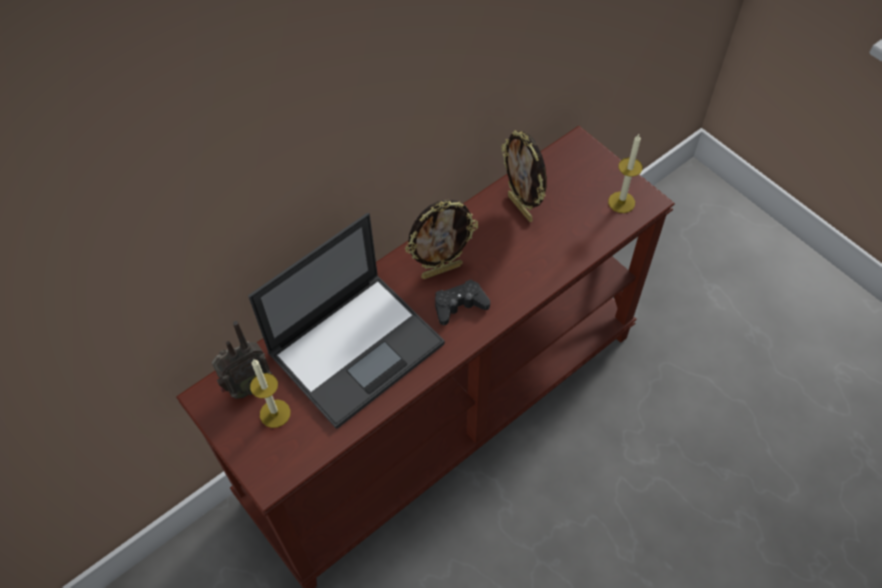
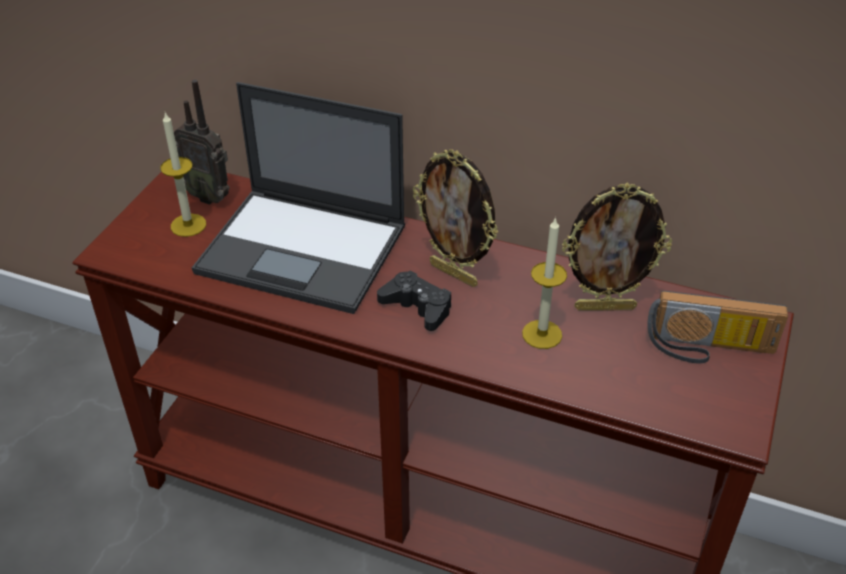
camera: 60 degrees right, 15 degrees down
picture frame [501,130,547,222] -> picture frame turned 120 degrees counterclockwise [562,183,672,311]
candle [608,134,643,213] -> candle moved to [522,217,567,349]
none -> radio [647,291,788,364]

